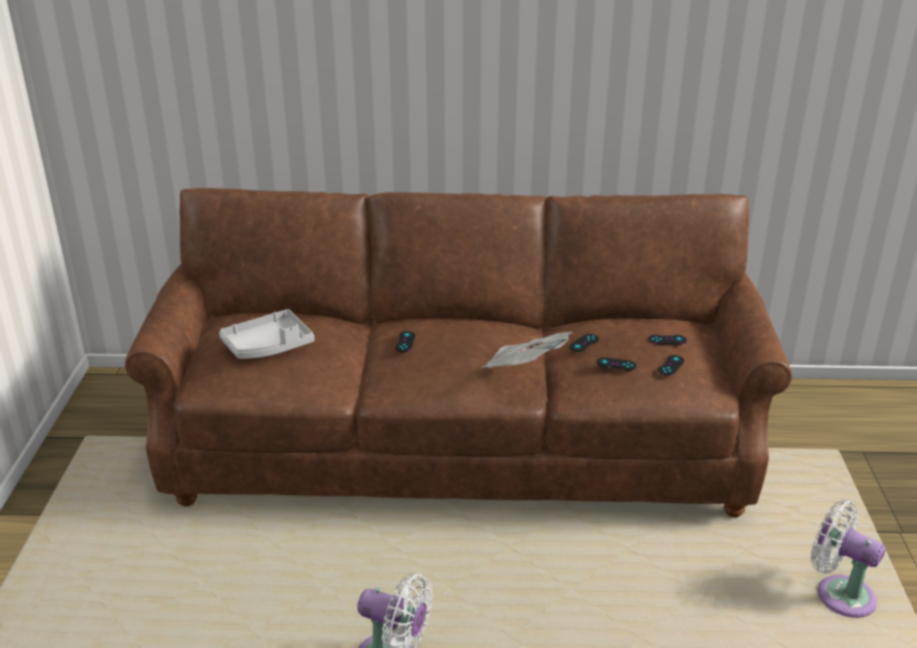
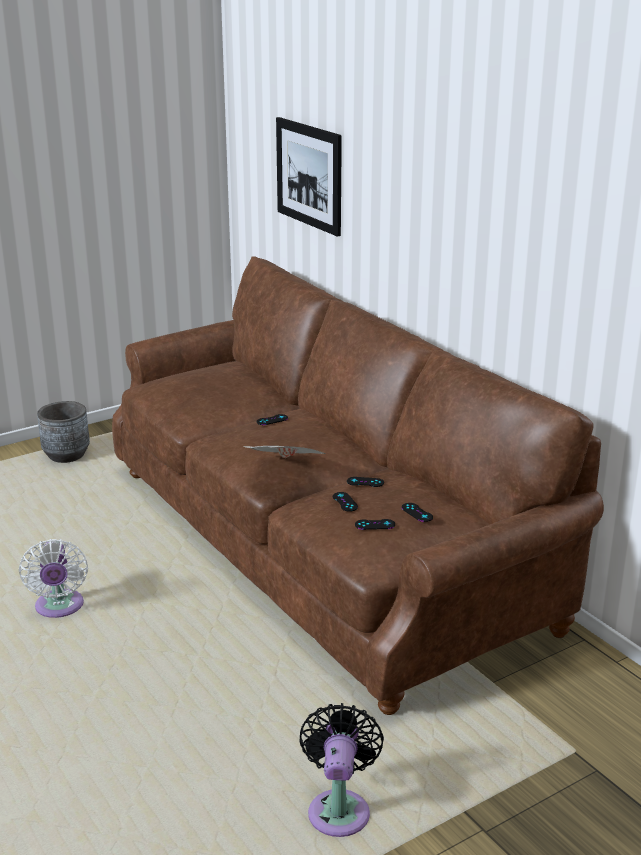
camera: 55 degrees right, 5 degrees down
grey tray [219,309,314,359] -> none
white fan [811,500,886,618] -> black fan [299,703,384,837]
none -> grey planter [37,401,90,463]
none -> picture [276,117,342,237]

